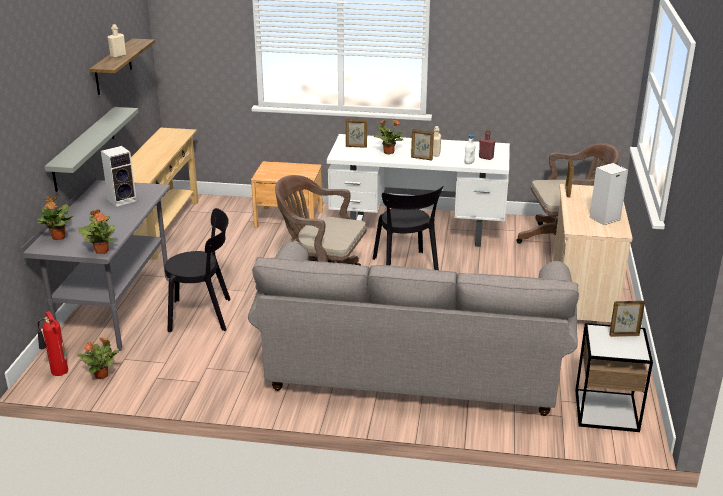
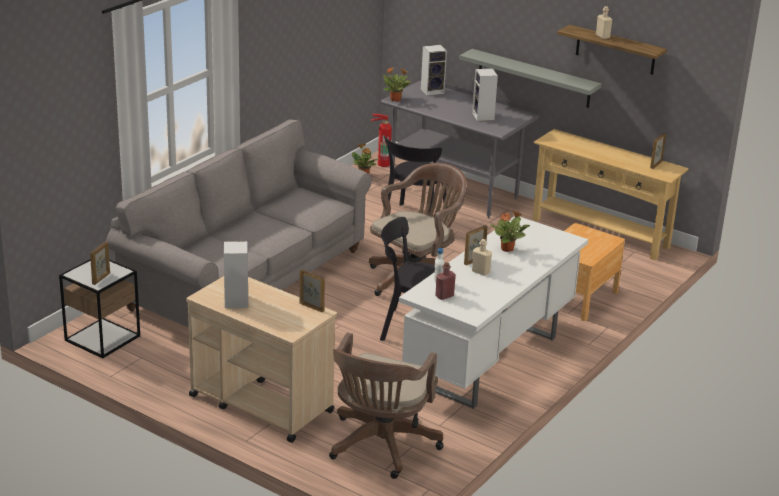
camera: 115 degrees right, 0 degrees up
potted plant [37,196,73,240] -> speaker [421,45,447,96]
picture frame [346,119,367,148] -> picture frame moved to [650,133,666,169]

